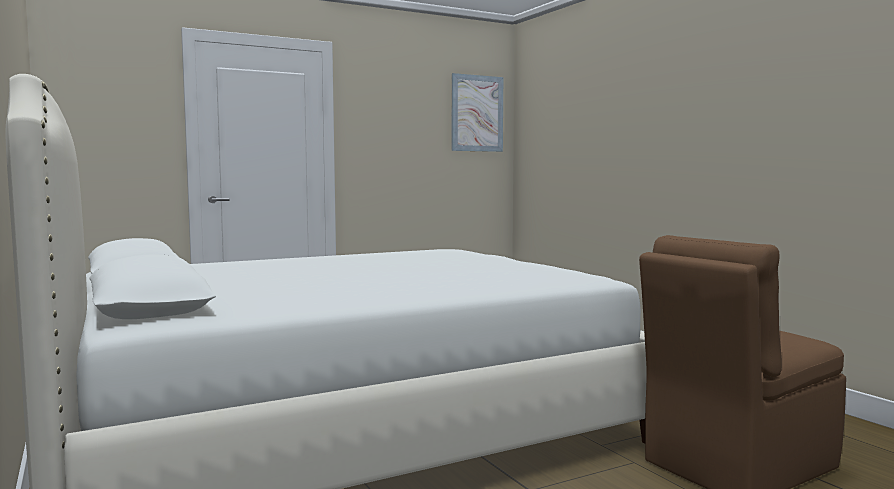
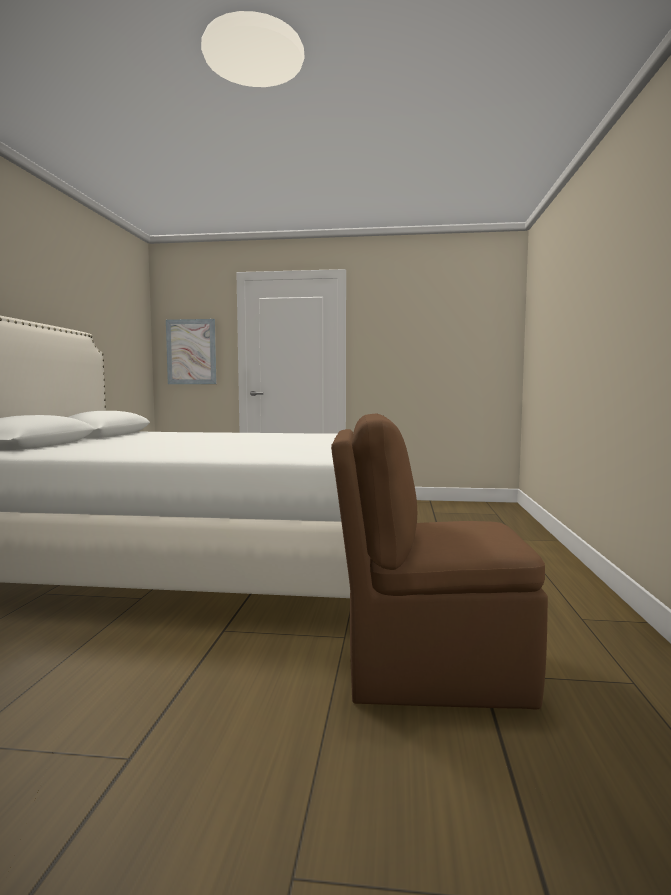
camera: 35 degrees right, 0 degrees up
picture [452,73,503,152] -> picture moved to [166,319,216,384]

